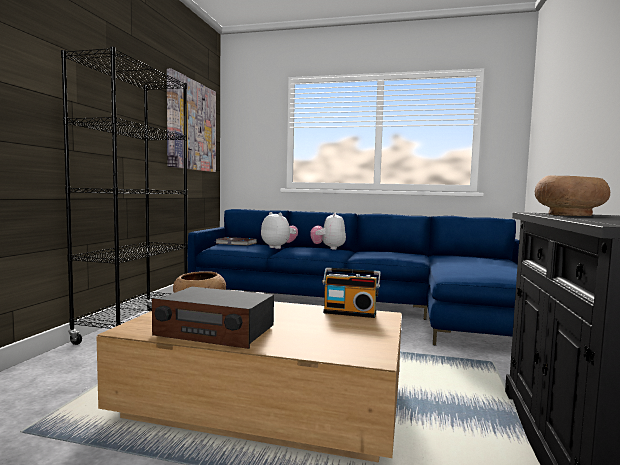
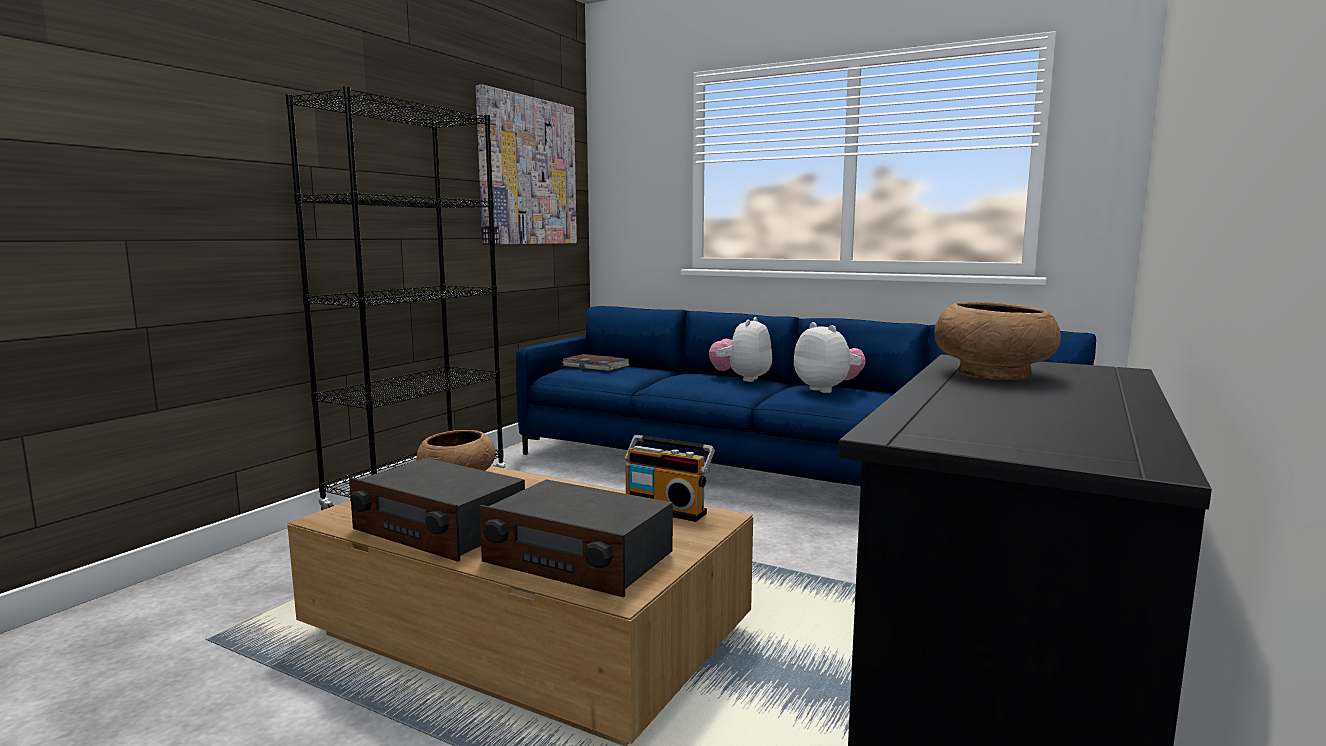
camera: 15 degrees right, 5 degrees up
plush toy [261,212,298,249] -> plush toy moved to [794,322,866,393]
none -> radio [479,479,673,598]

